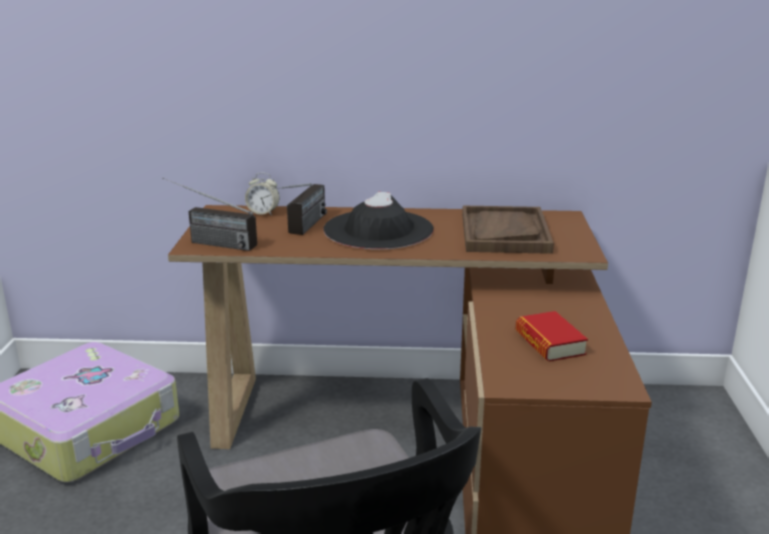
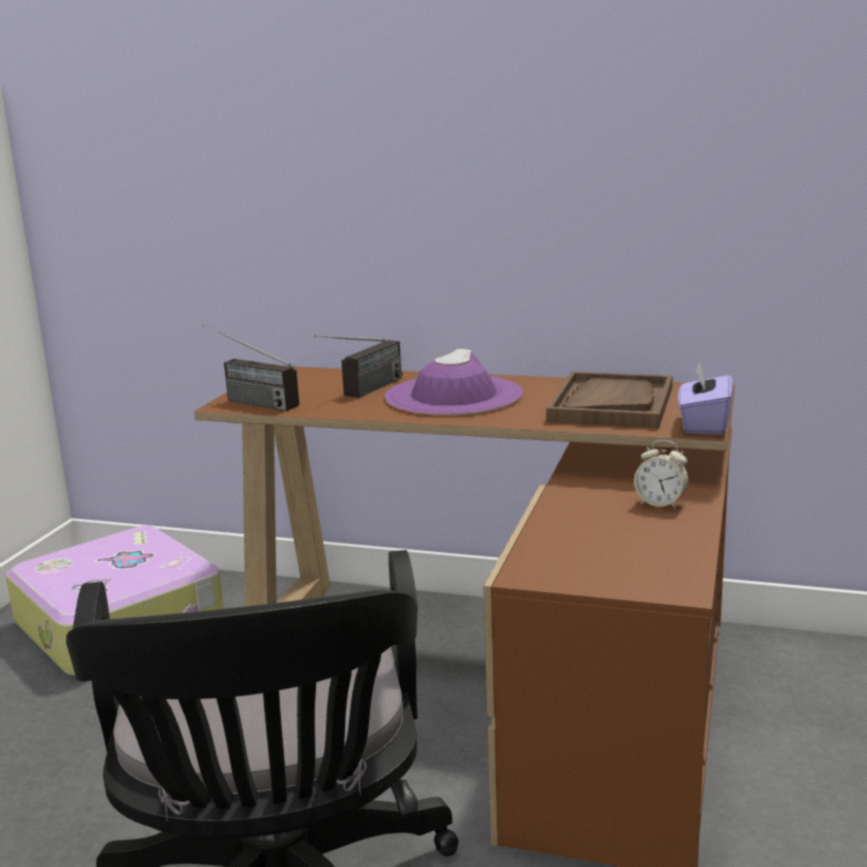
camera: 15 degrees right, 5 degrees down
alarm clock [245,172,279,216] -> alarm clock moved to [634,440,688,509]
black hat [323,192,434,250] -> purple hat [385,349,523,416]
book [516,311,588,362] -> none
none -> purple tissue box [678,362,733,435]

